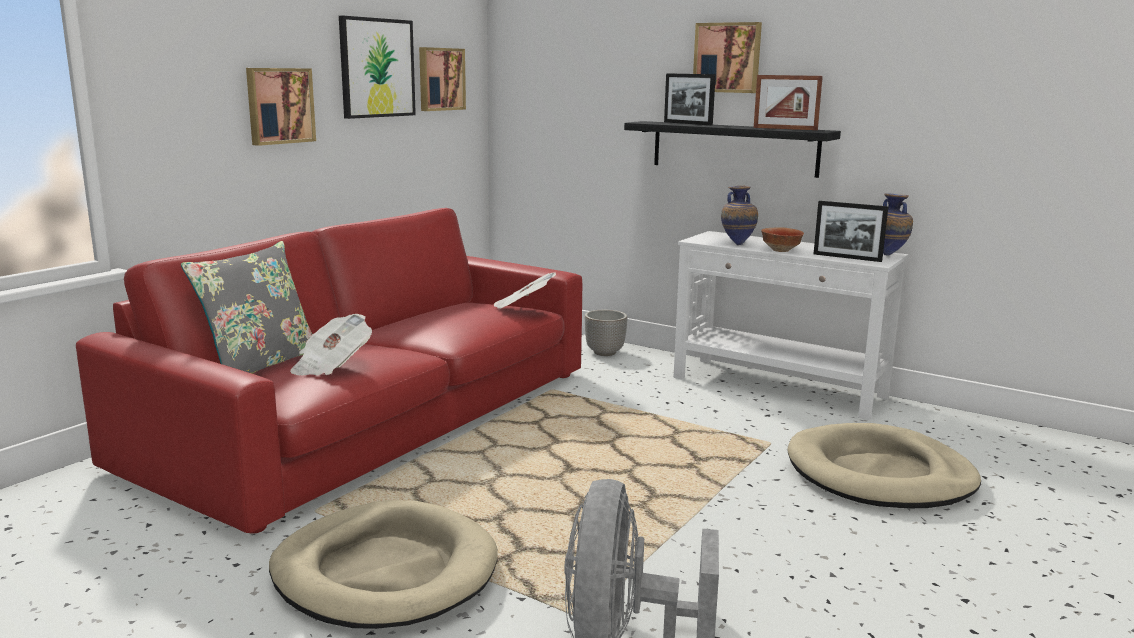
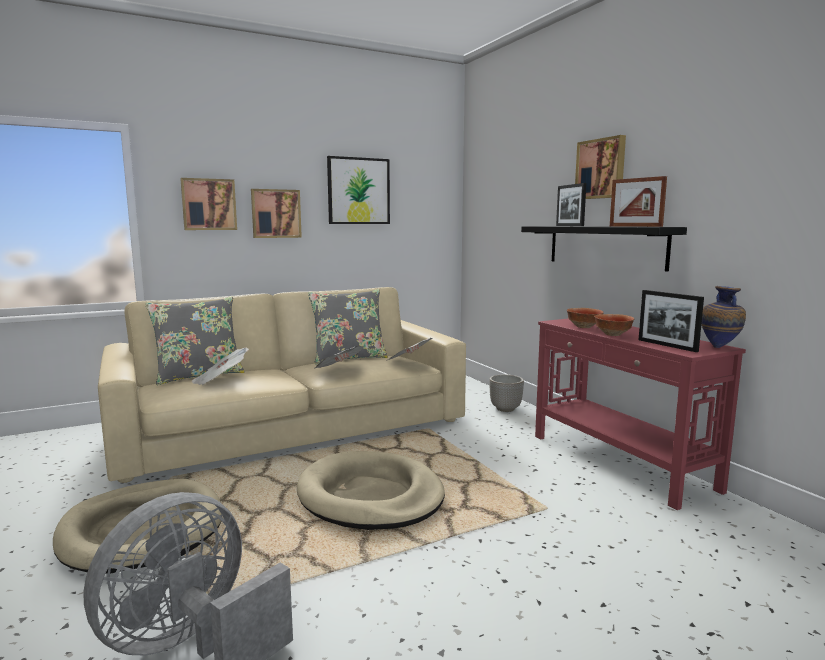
camera: 30 degrees right, 5 degrees down
red sofa [76,208,582,534] -> beige sofa [98,287,466,483]
picture [419,47,466,111] -> picture moved to [180,178,237,230]
white console table [673,231,908,420] -> red console table [535,319,746,510]
vase [721,185,758,245] -> bowl [567,308,604,328]
beige dog bed [788,423,981,508] -> beige dog bed moved to [297,451,445,530]
none -> grey pillow [308,289,388,364]
none -> newspaper [315,346,364,368]

